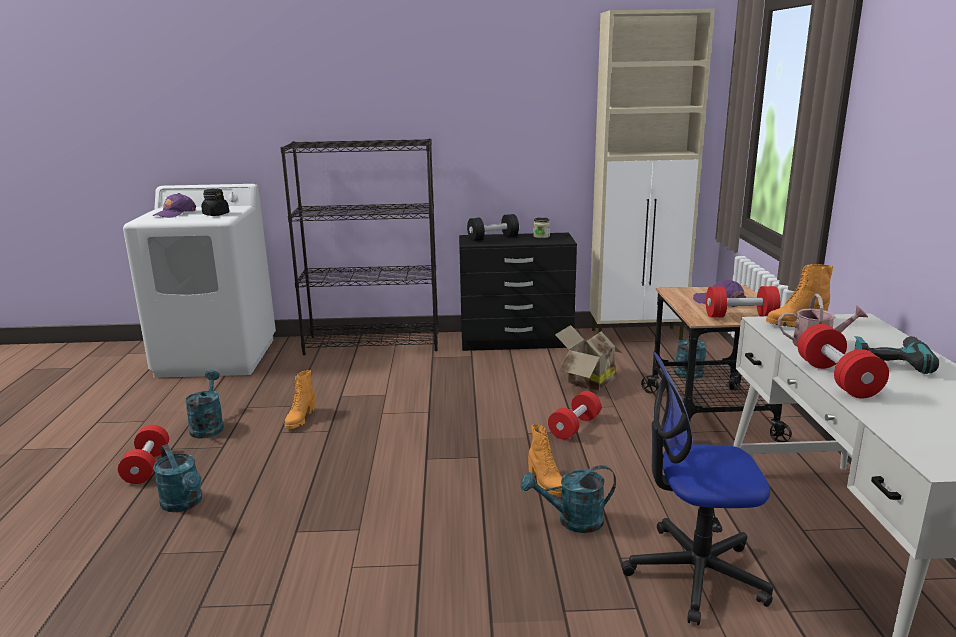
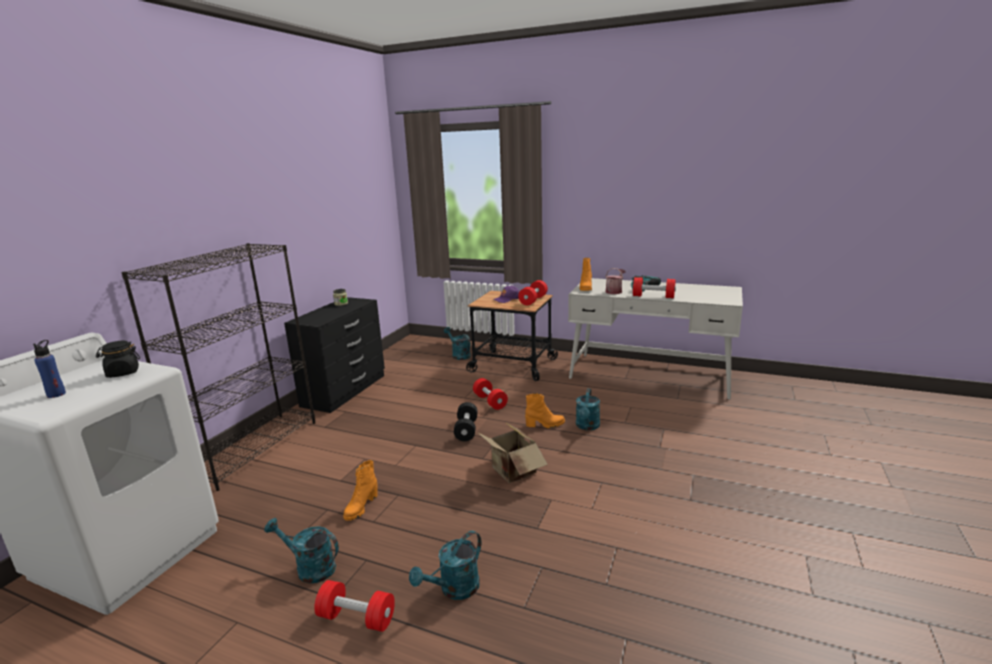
camera: 65 degrees left, 0 degrees up
purple cap [153,193,196,218] -> blue bottle [33,340,66,398]
turquoise watering can [153,444,202,512] -> turquoise watering can turned 150 degrees clockwise [409,531,481,600]
orange boot [285,370,315,429] -> orange boot turned 75 degrees clockwise [343,460,378,521]
black dumbbell [467,214,519,241] -> black dumbbell moved to [454,402,478,441]
cardboard box [555,325,622,391] -> cardboard box moved to [477,424,548,483]
beige cabinet [590,9,715,340] -> none
office chair [621,353,773,625] -> none

